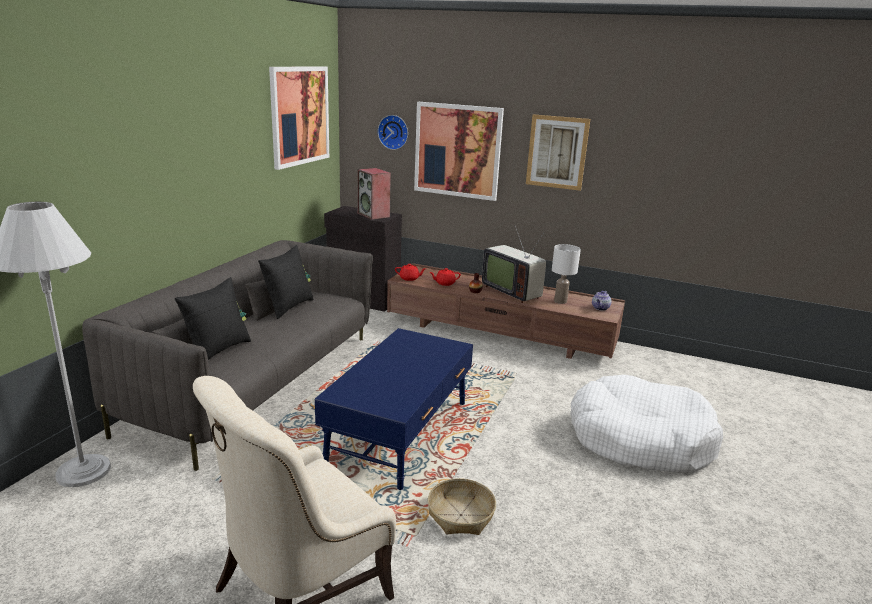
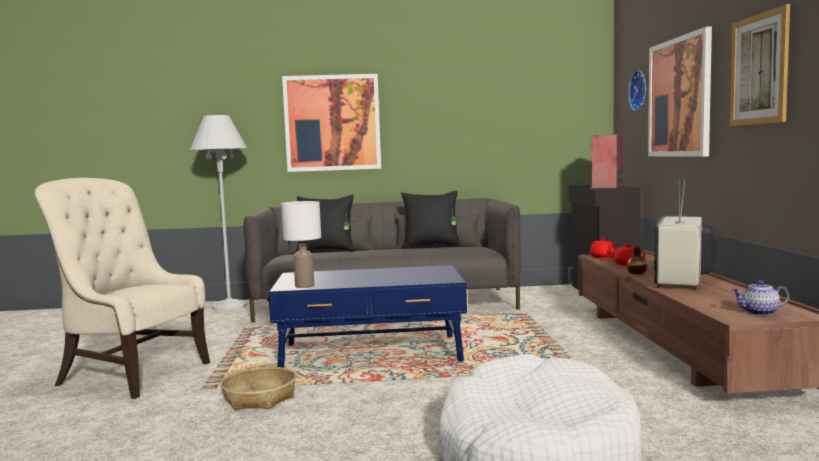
camera: 65 degrees right, 15 degrees down
picture [269,66,329,170] -> picture moved to [282,74,381,172]
white table lamp [552,244,581,304] -> white table lamp moved to [281,201,321,288]

